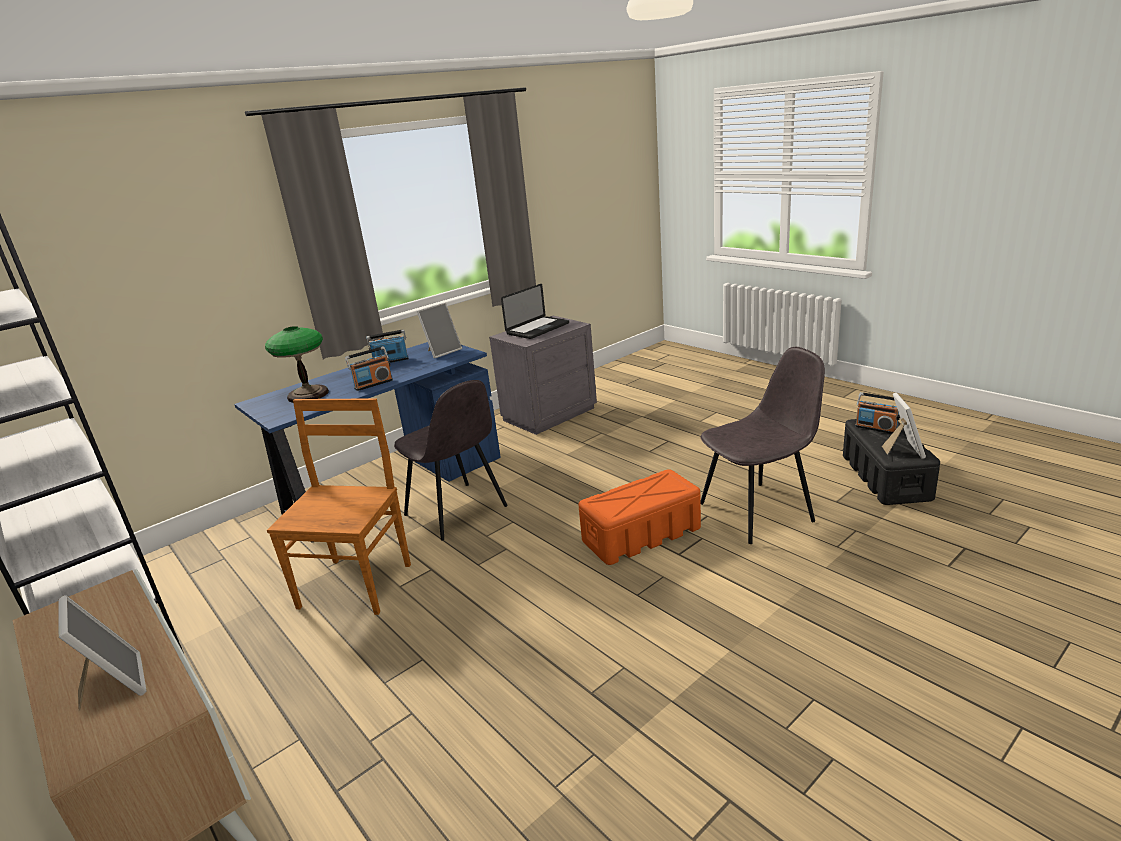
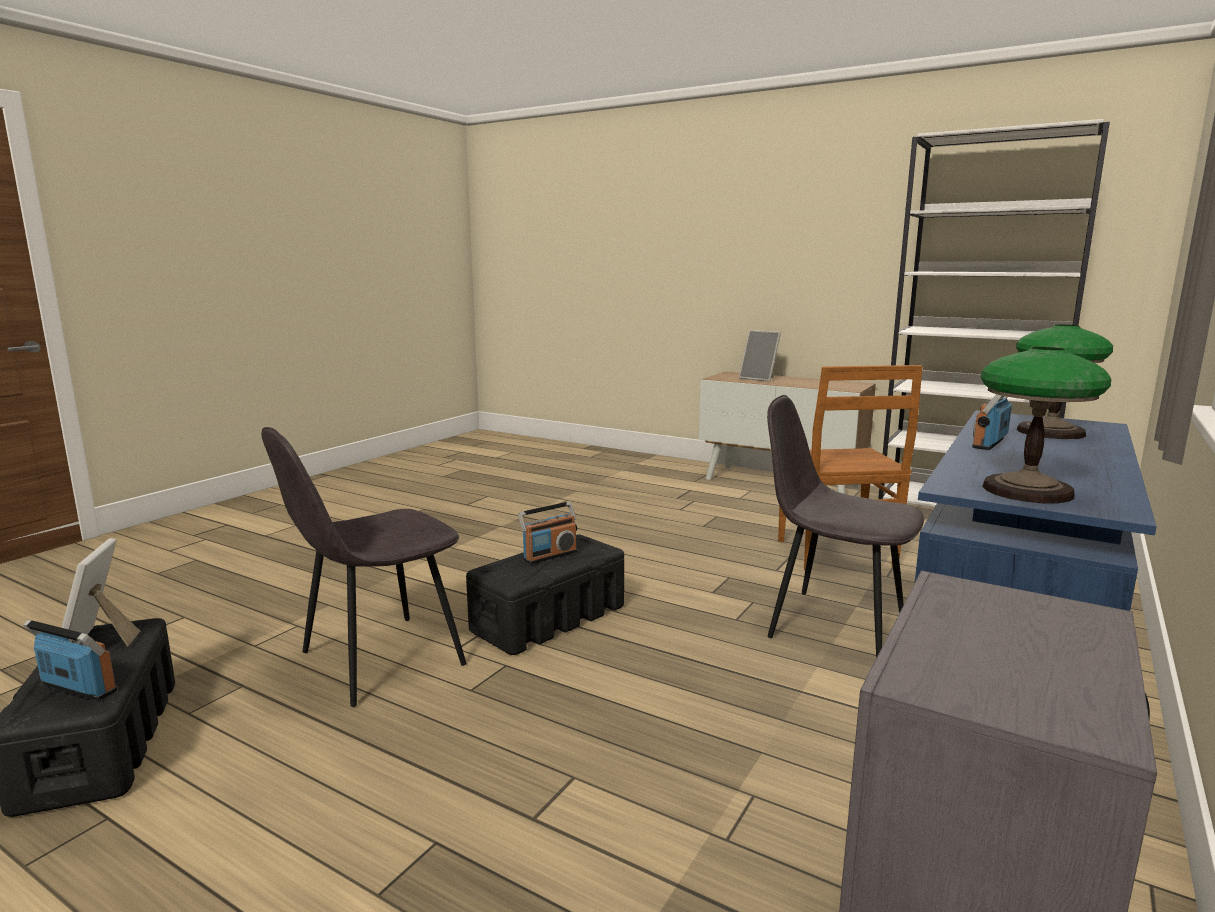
camera: 160 degrees right, 10 degrees down
radio [366,329,409,363] -> radio moved to [518,502,577,564]
picture frame [416,302,462,359] -> table lamp [981,347,1111,503]
laptop [501,284,569,339] -> none
orange storage box [578,469,701,565] -> black storage box [466,535,624,655]

